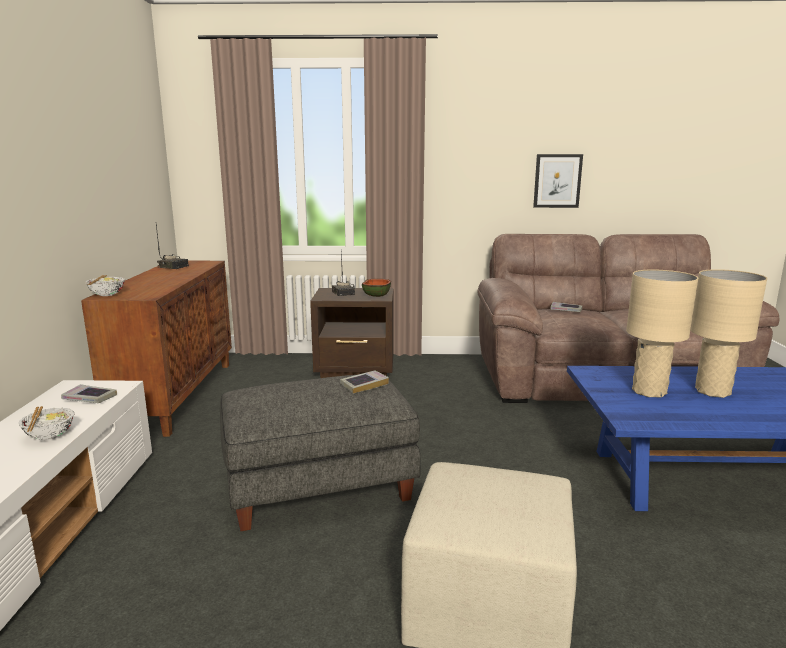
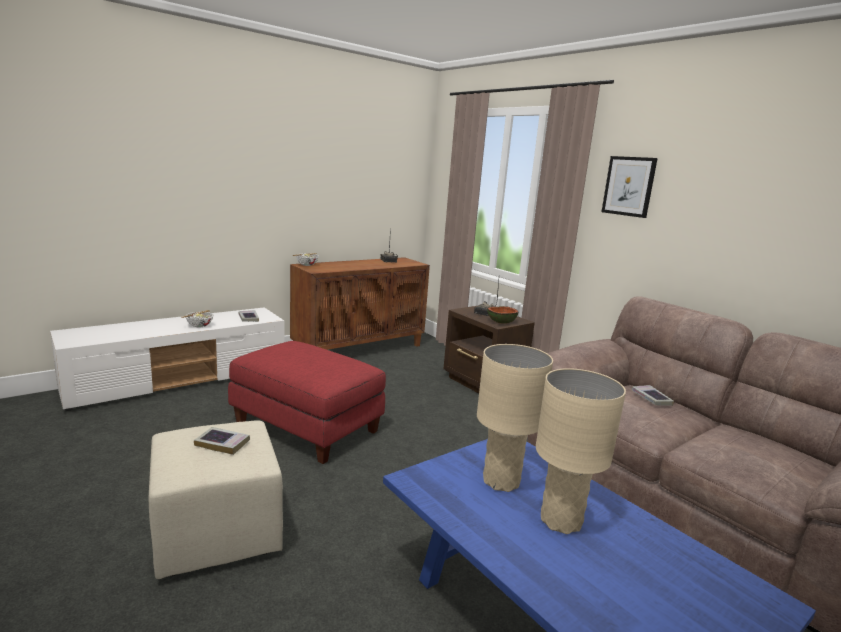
camera: 50 degrees right, 0 degrees up
grey ottoman [220,375,421,531] -> red ottoman [228,341,386,464]
book [340,370,389,394] -> book moved to [194,427,250,455]
picture [533,154,583,208] -> picture moved to [602,156,658,218]

